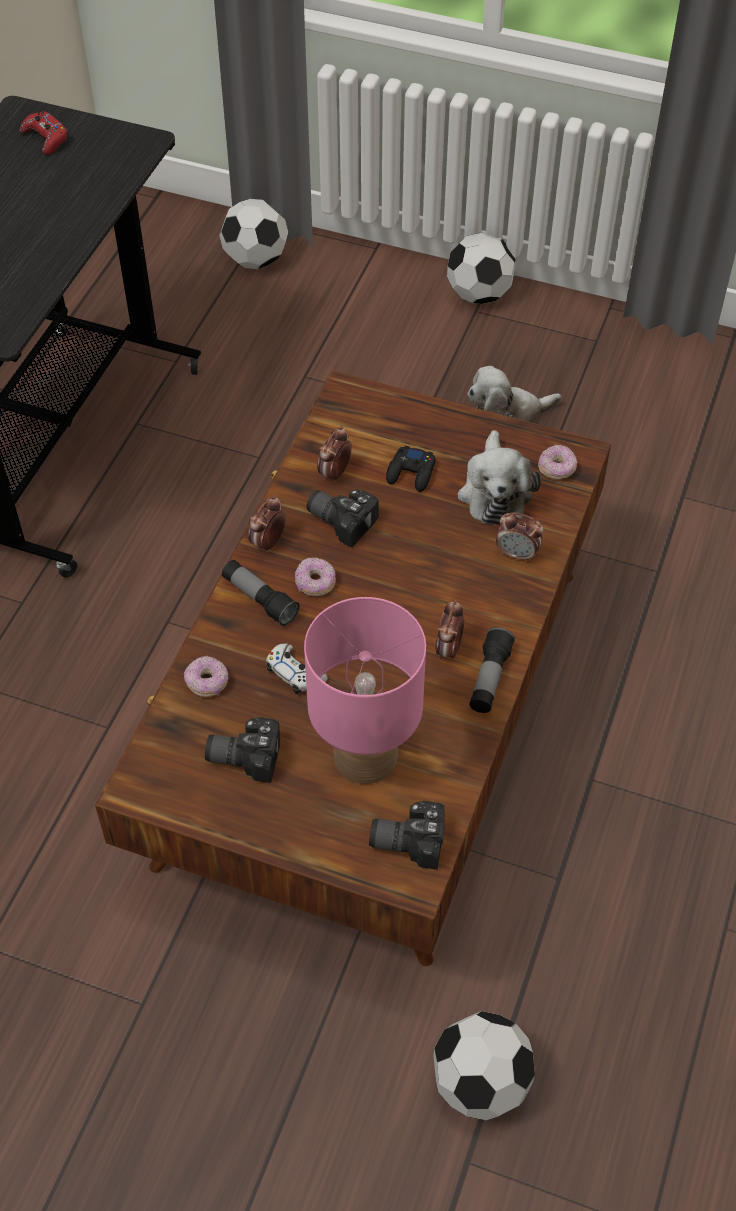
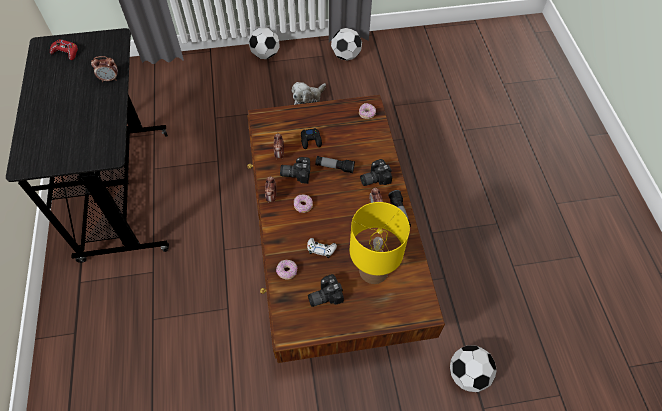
camera: 30 degrees left, 5 degrees up
football [219,199,288,269] -> football moved to [331,28,362,61]
flashlight [222,560,300,626] -> flashlight moved to [315,156,355,174]
pink table lamp [304,597,426,784] -> yellow table lamp [350,202,410,284]
camera [369,801,445,870] -> camera moved to [360,159,392,186]
plush toy [457,430,541,525] -> none
alarm clock [496,512,544,562] -> alarm clock moved to [91,56,118,82]

